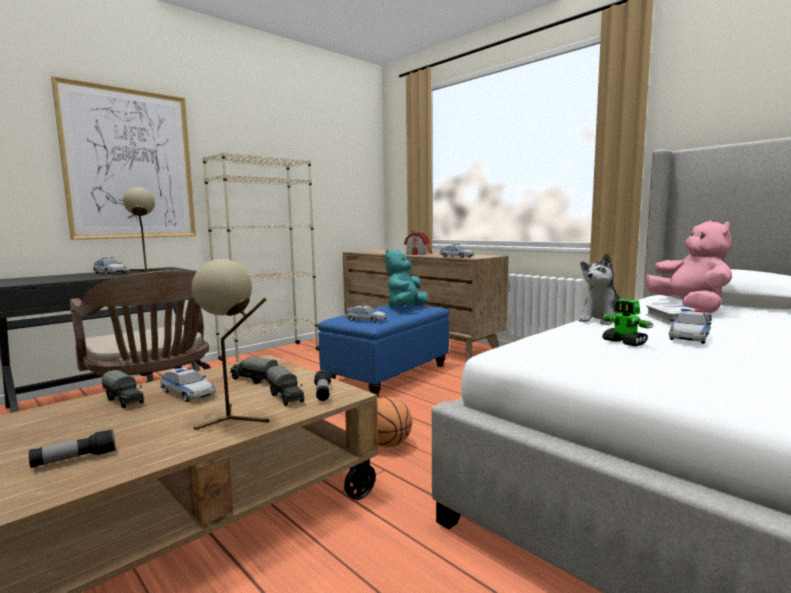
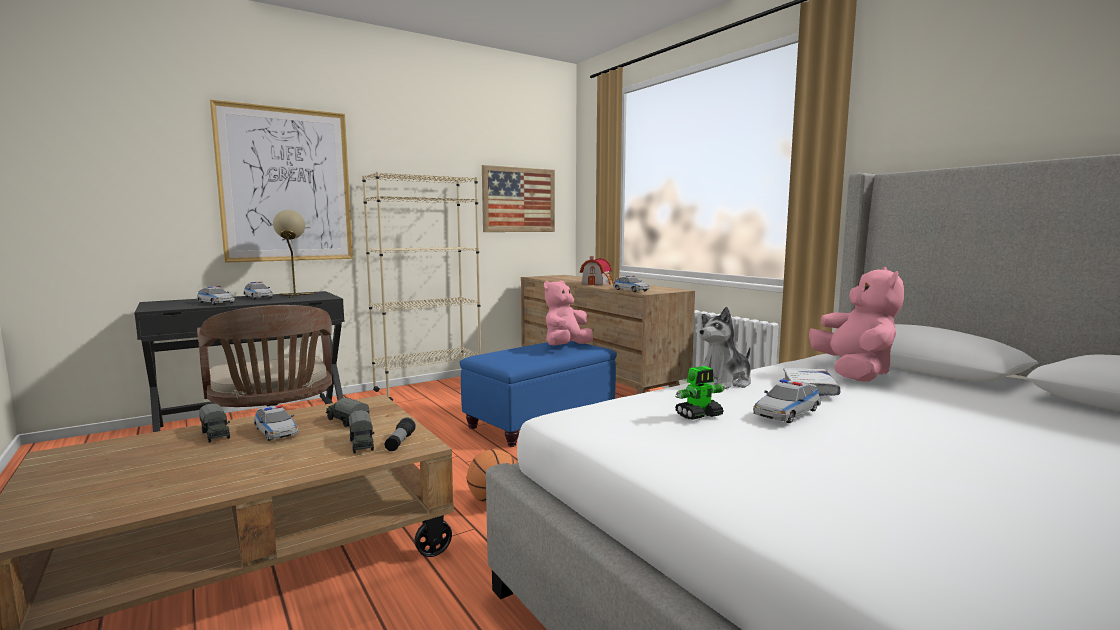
camera: 10 degrees right, 0 degrees up
flashlight [29,429,116,468] -> none
beige table lamp [192,259,269,430] -> none
toy car [345,304,387,323] -> toy car moved to [197,286,235,305]
turquoise plush toy [385,250,428,307] -> pink plush toy [544,281,593,346]
toy robot [601,299,654,346] -> toy robot turned 90 degrees counterclockwise [675,366,725,420]
none -> picture [482,165,555,232]

